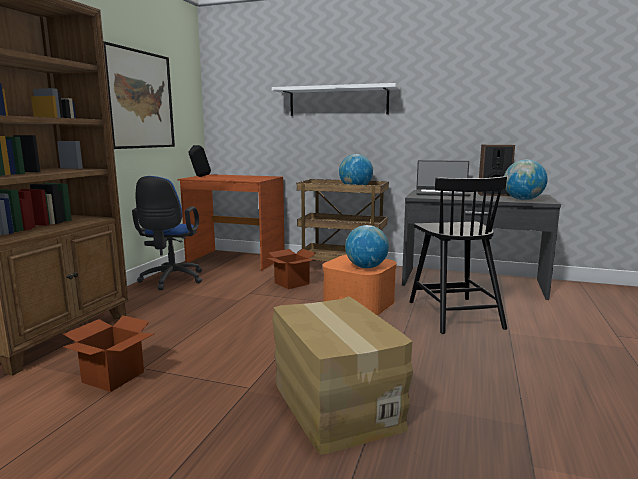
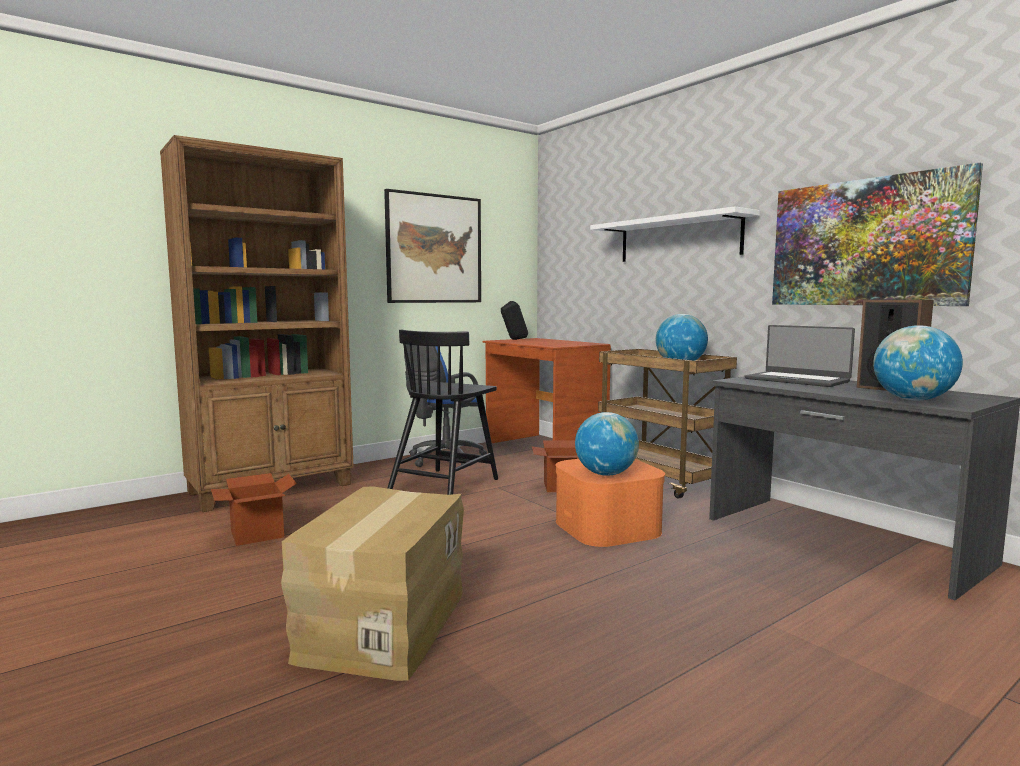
camera: 35 degrees right, 5 degrees down
black chair [410,176,507,334] -> black chair moved to [387,330,498,495]
none -> picture [772,163,983,306]

